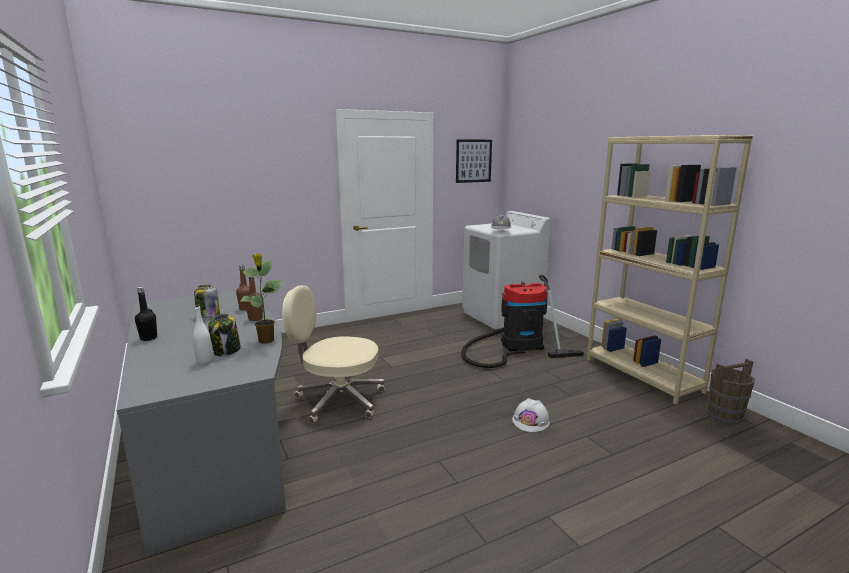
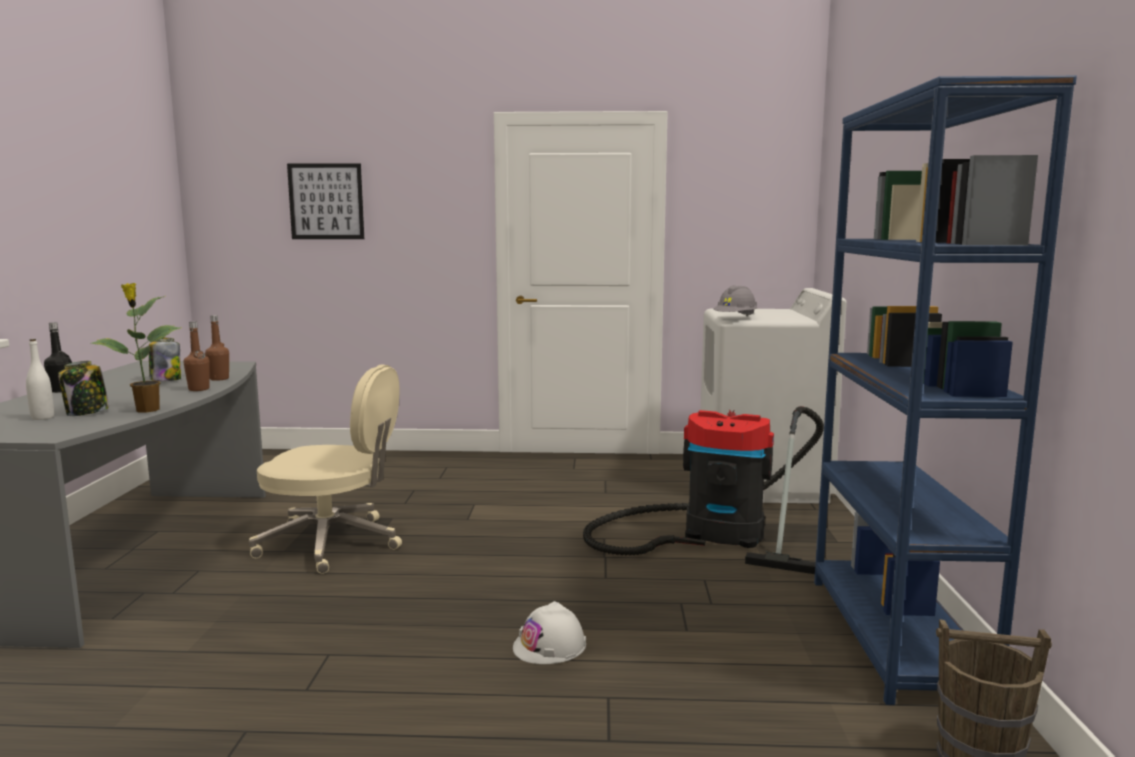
camera: 30 degrees right, 5 degrees down
beige office chair [282,285,385,424] -> beige office chair turned 150 degrees clockwise [249,364,402,574]
picture [456,139,492,183] -> picture moved to [287,163,364,239]
beige bookcase [586,135,753,405] -> blue bookcase [814,76,1077,705]

